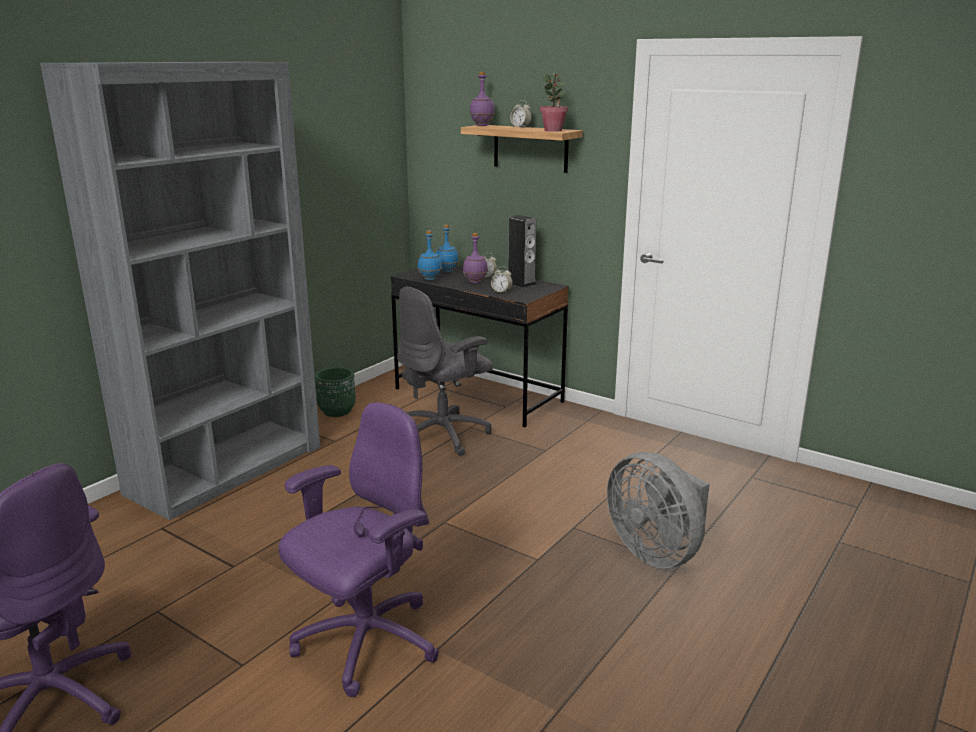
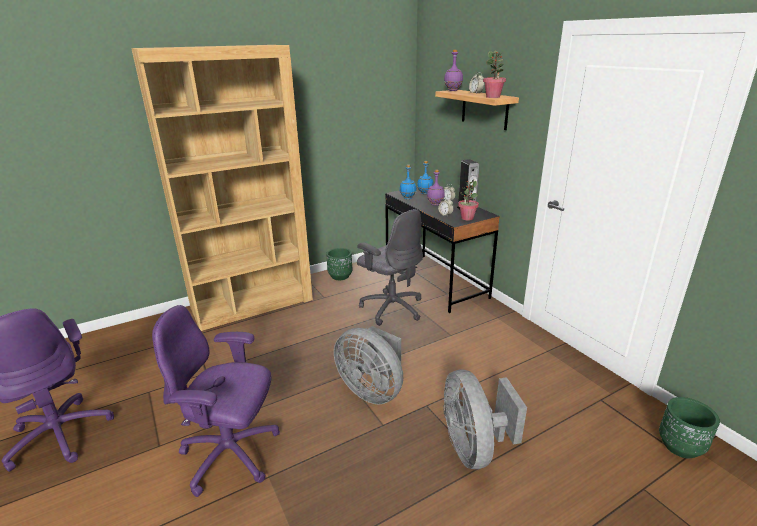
camera: 25 degrees right, 5 degrees up
grey bookcase [40,62,320,520] -> brown bookcase [131,45,313,331]
purple office chair [278,402,439,697] -> purple office chair turned 150 degrees counterclockwise [152,305,280,497]
grey office chair [397,287,493,456] -> grey office chair turned 120 degrees counterclockwise [357,209,423,326]
none -> grey fan [334,326,403,404]
none -> potted plant [458,181,479,220]
none -> green planter [659,397,720,458]

